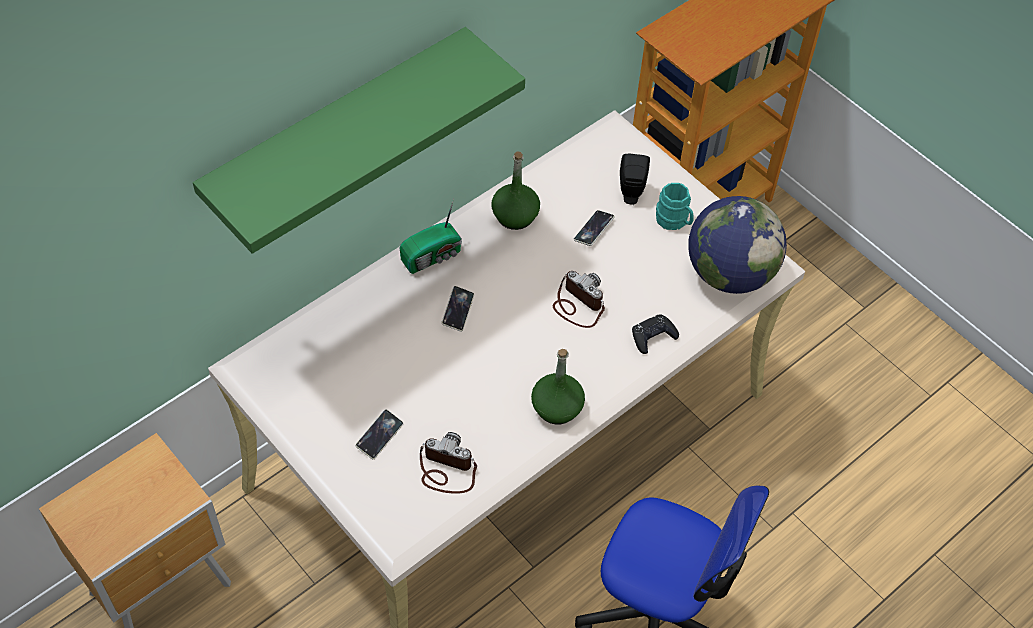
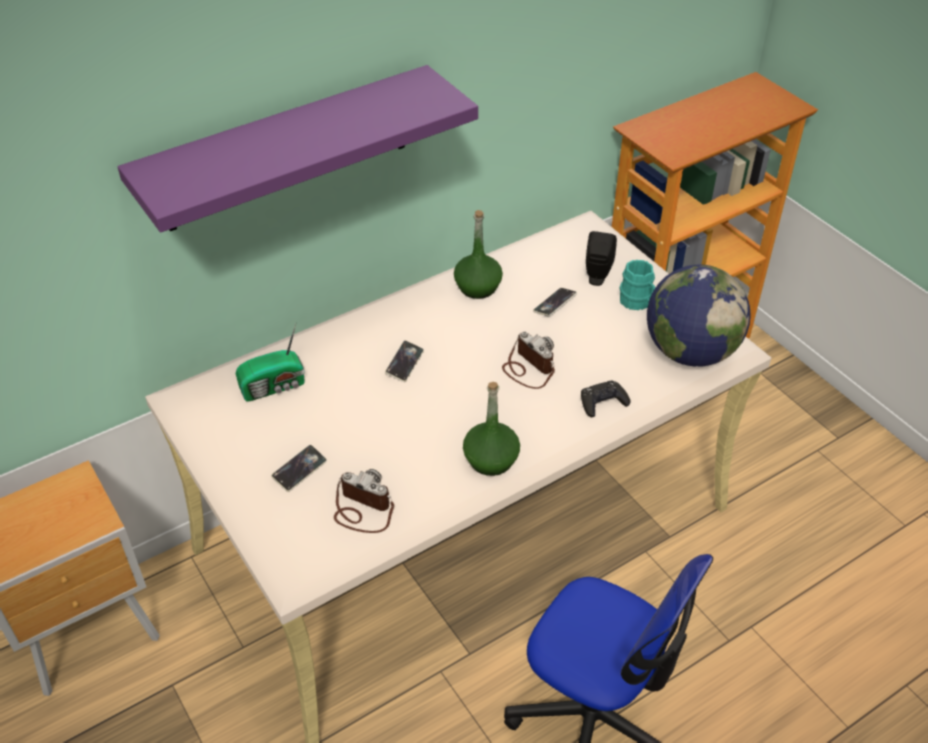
camera: 10 degrees right, 10 degrees down
green shelf [193,27,525,254] -> purple shelf [118,65,478,233]
radio [400,198,462,274] -> radio moved to [236,324,305,402]

